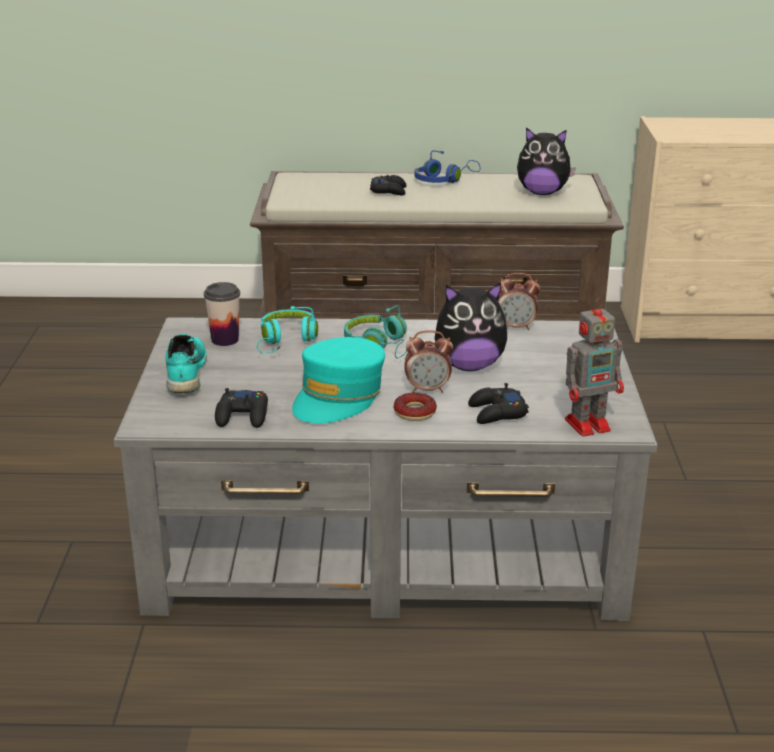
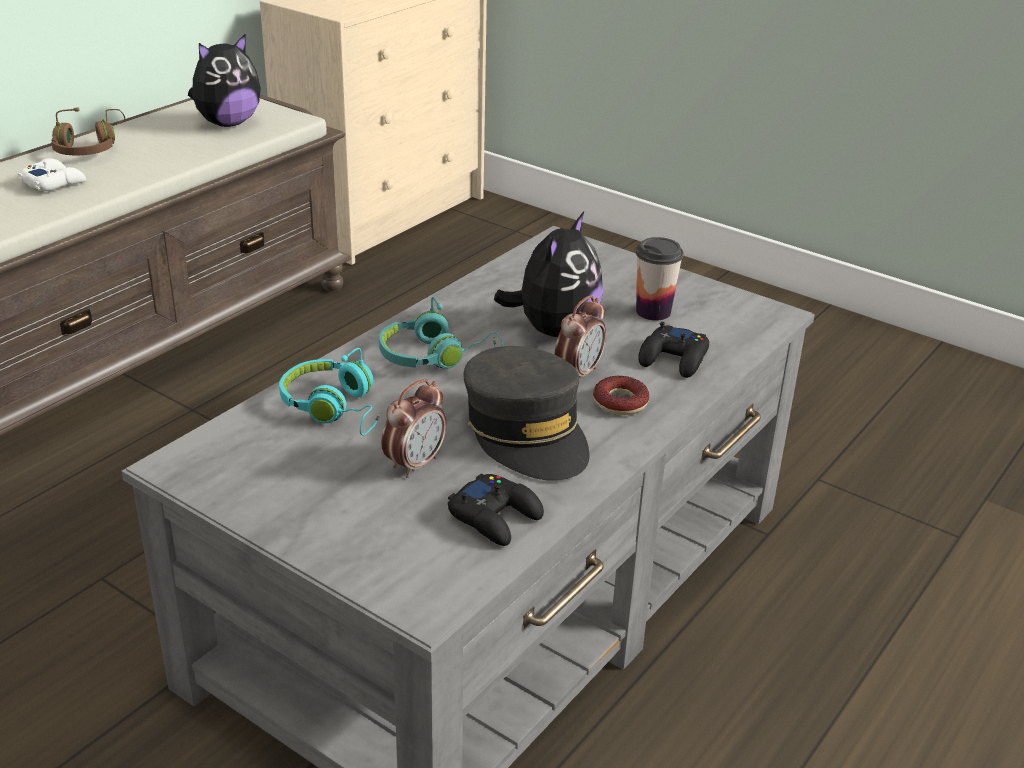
camera: 55 degrees left, 5 degrees up
turquoise shoe [166,334,207,393] -> none
cup [204,282,240,346] -> cup moved to [636,237,684,321]
turquoise cap [292,337,385,424] -> grey cap [464,346,590,481]
black game controller [370,175,407,195] -> white game controller [18,158,86,191]
blue headphones [415,150,481,183] -> brown headphones [51,107,125,155]
alarm clock [498,273,540,330] -> alarm clock moved to [381,379,447,478]
toy robot [565,298,624,437] -> none

